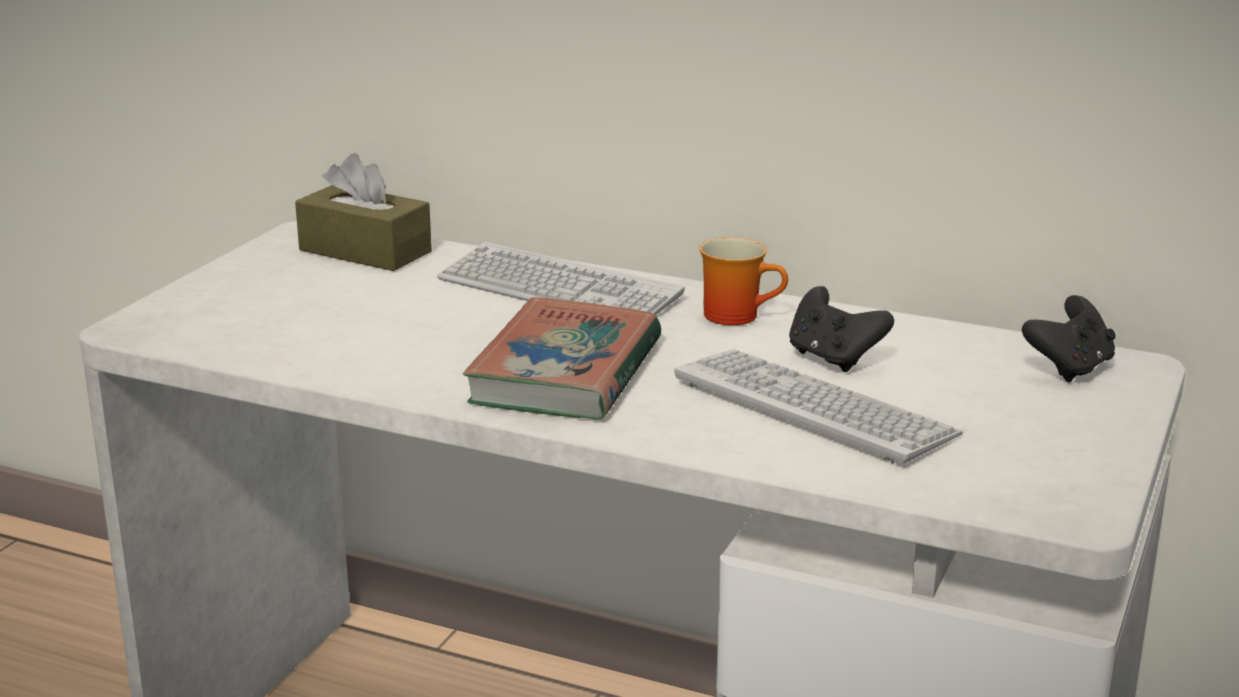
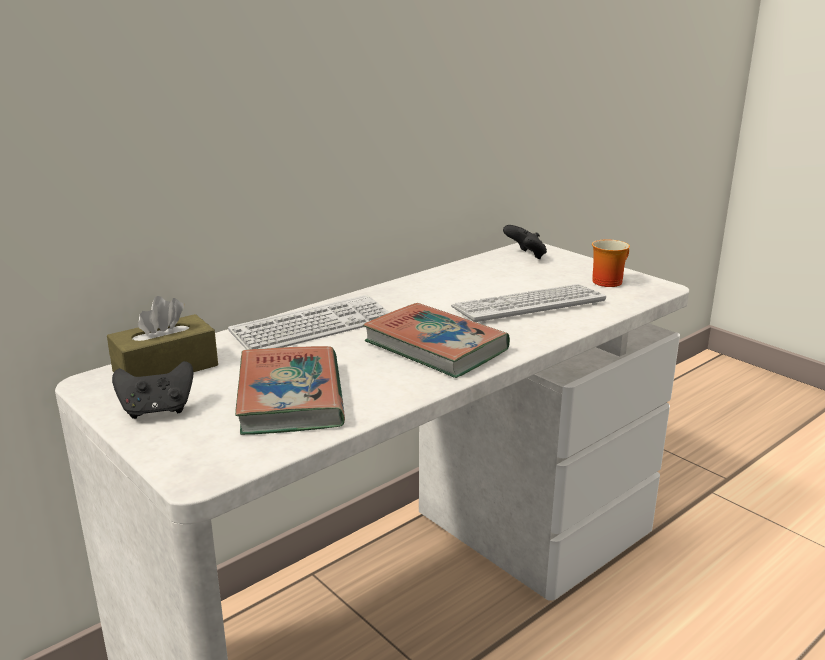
camera: 65 degrees left, 0 degrees up
mug [699,237,788,325] -> mug moved to [592,239,630,287]
black game controller [789,286,894,372] -> black game controller moved to [112,361,193,419]
none -> book [235,346,345,435]

